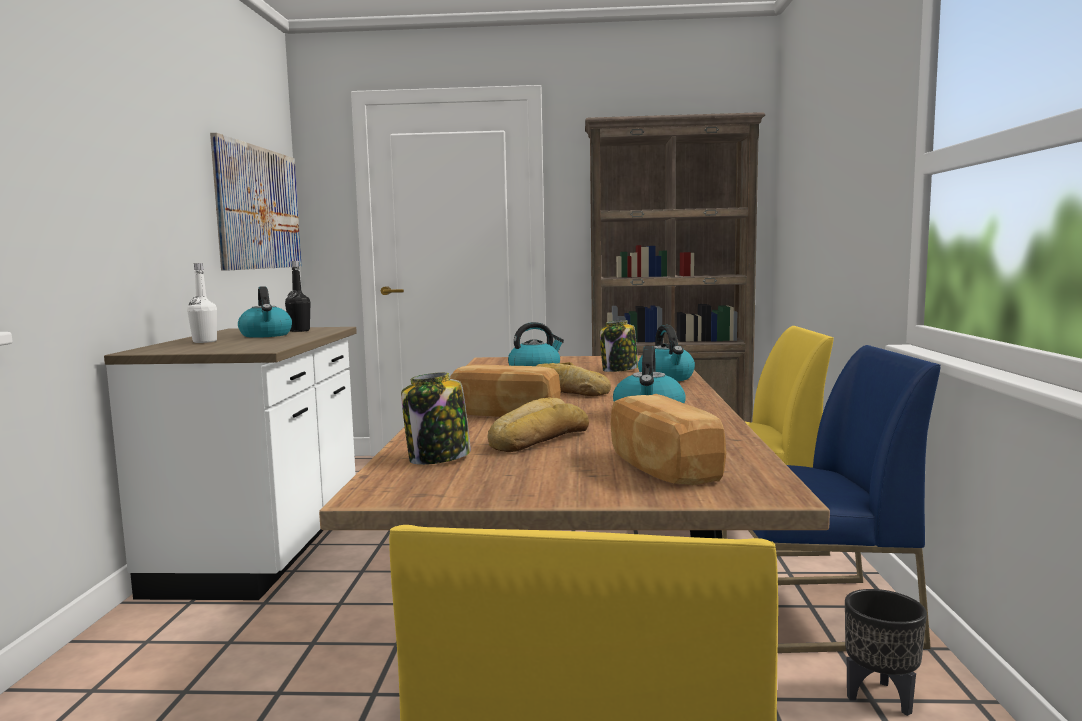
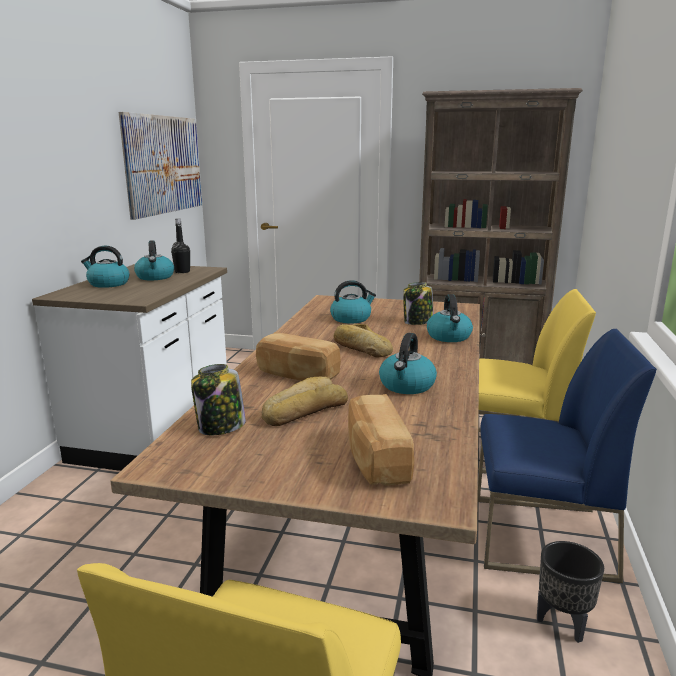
camera: 10 degrees right, 10 degrees up
white bottle [187,263,217,343] -> kettle [81,246,130,288]

